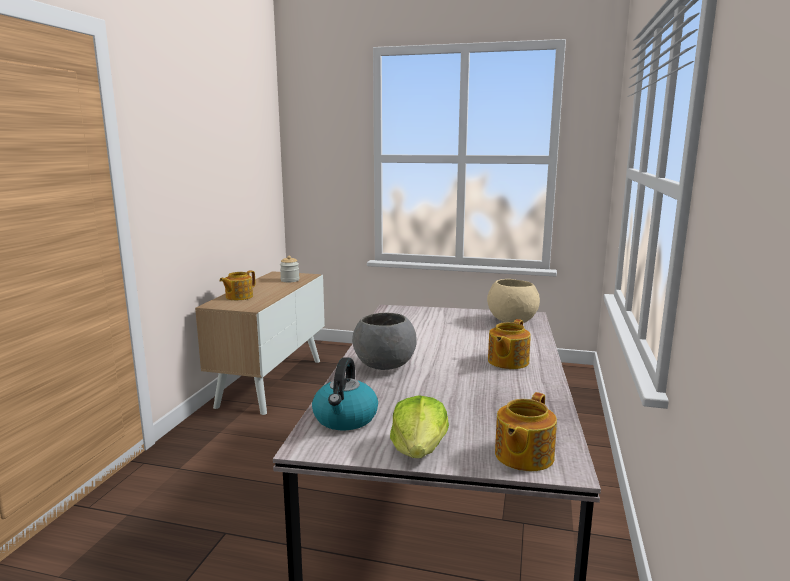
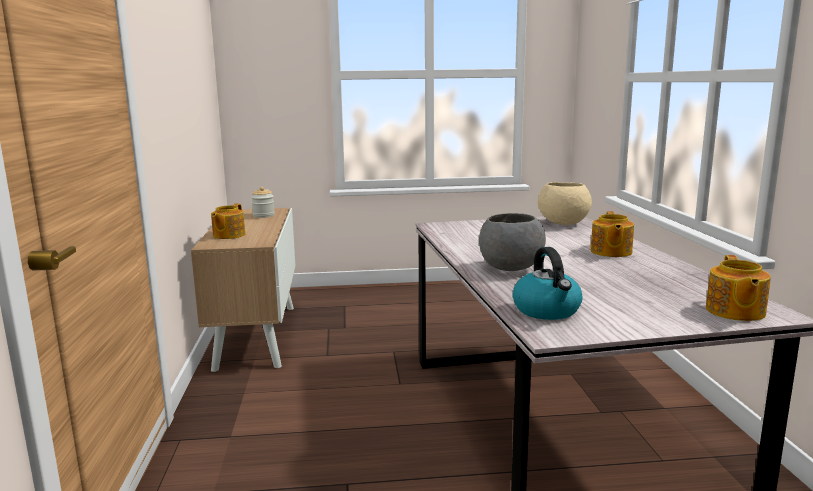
camera: 20 degrees left, 0 degrees up
lettuce [390,395,449,458] -> none

